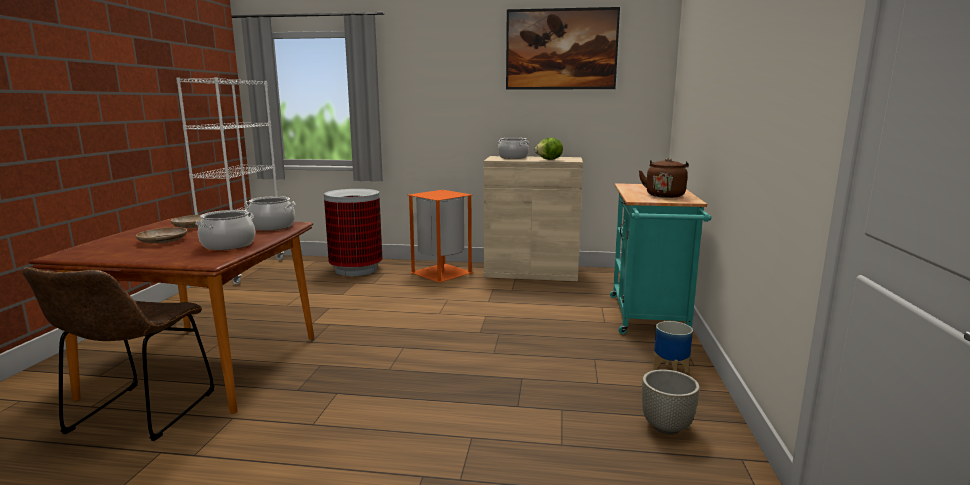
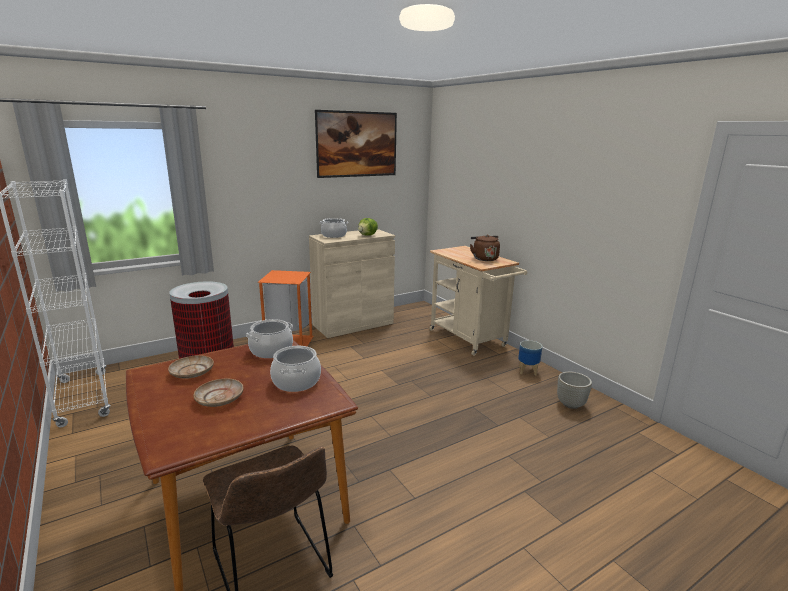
camera: 40 degrees left, 5 degrees up
turquoise cart [610,183,711,334] -> beige cart [429,246,528,356]

